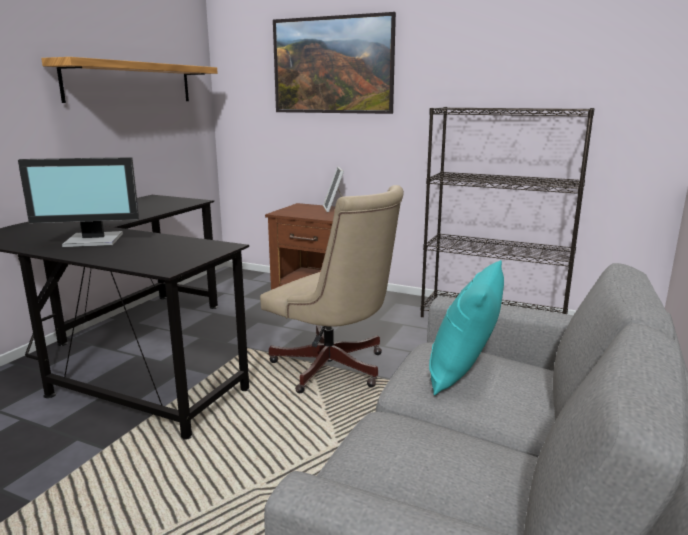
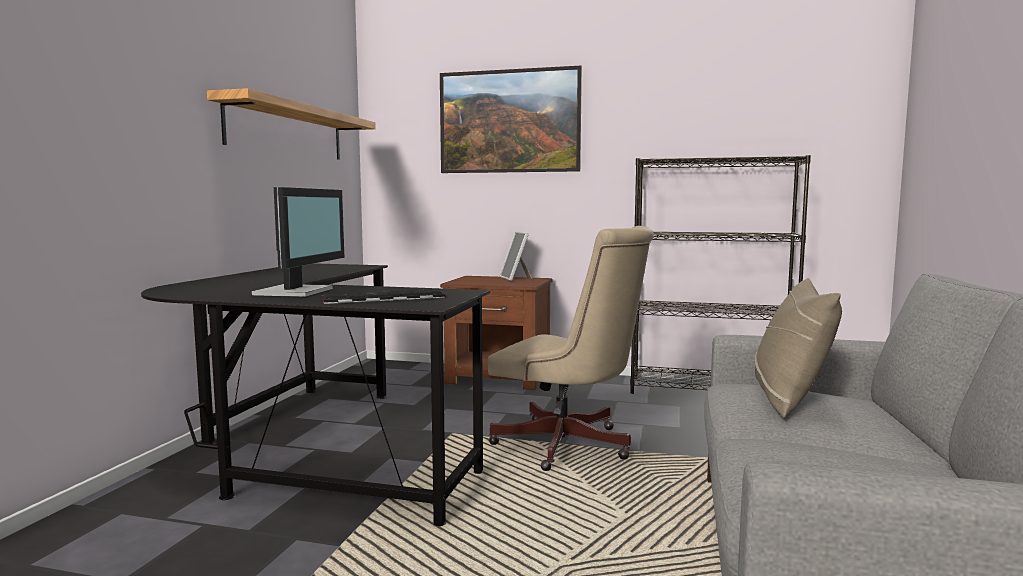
camera: 10 degrees left, 10 degrees down
monitor [18,157,139,247] -> monitor turned 60 degrees counterclockwise [252,187,344,297]
turquoise pillow [429,260,504,395] -> beige pillow [754,278,842,418]
none -> keyboard [321,289,446,304]

